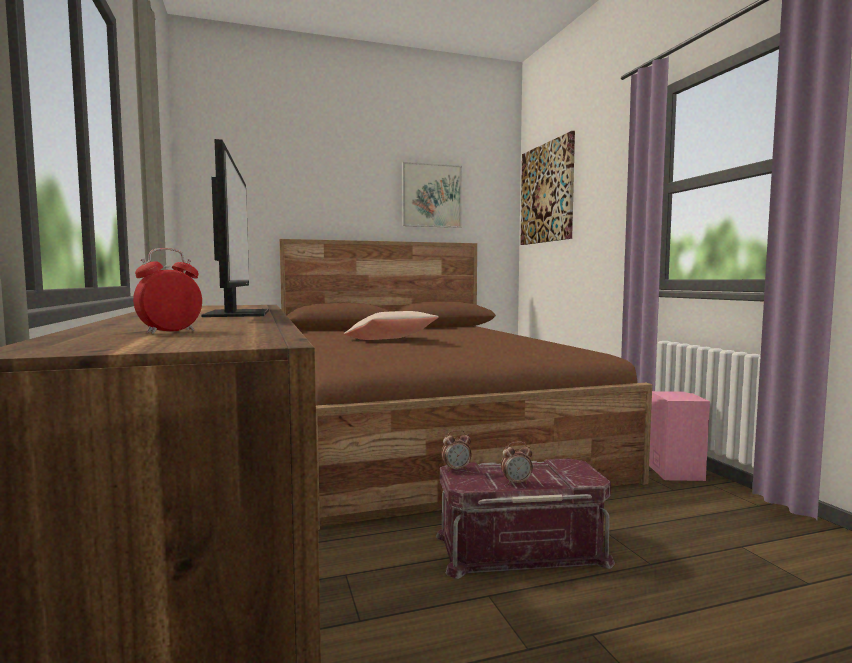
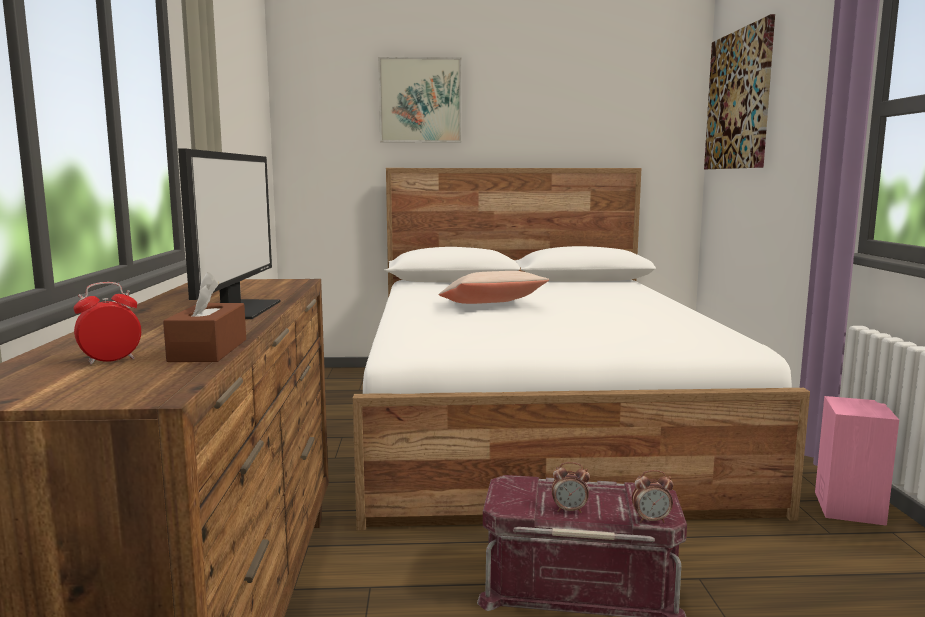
camera: 15 degrees right, 5 degrees up
brown bed [279,239,652,530] -> white bed [353,168,810,531]
picture [402,162,462,228] -> picture moved to [378,57,462,142]
alarm clock [441,430,472,471] -> alarm clock moved to [632,470,673,523]
none -> brown tissue box [163,272,246,362]

